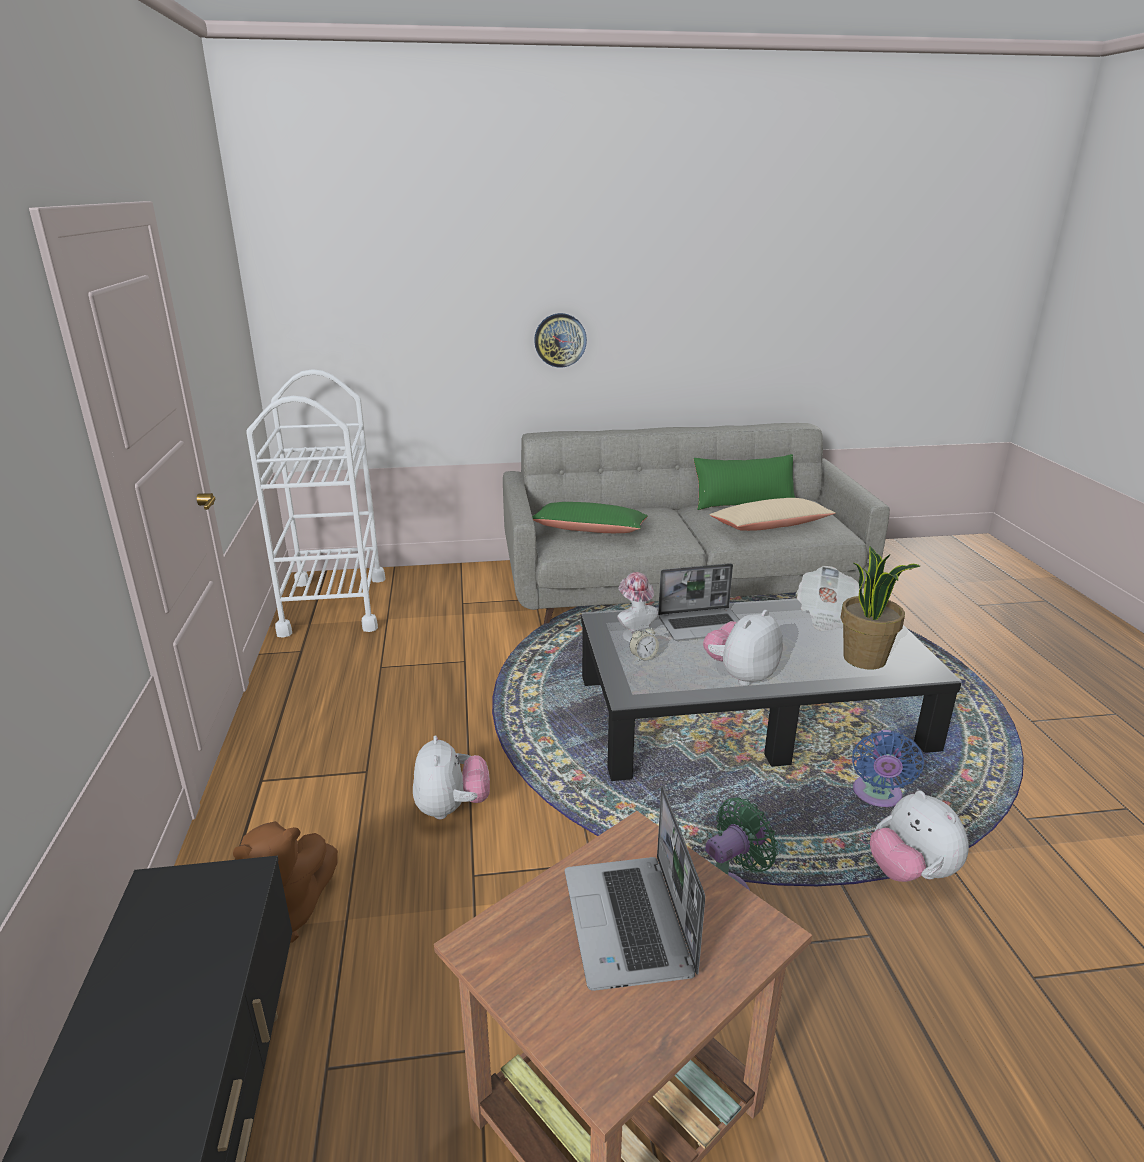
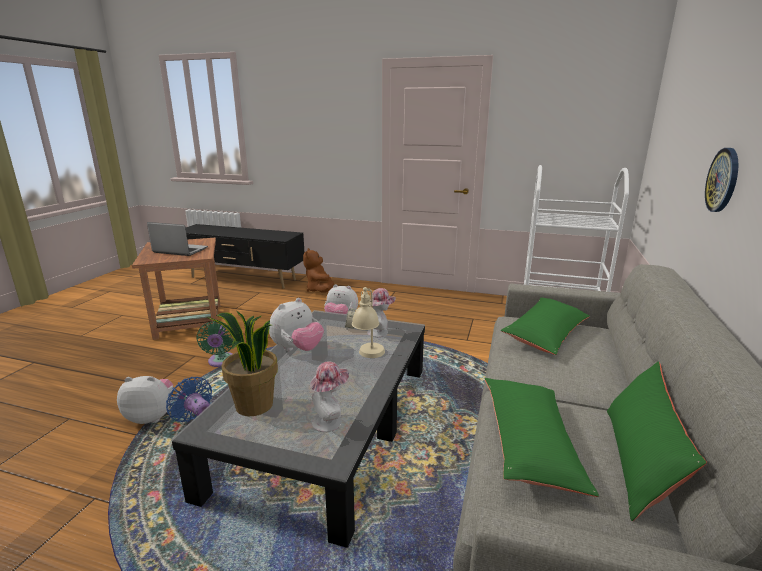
camera: 115 degrees right, 5 degrees down
laptop [658,563,739,640] -> beige table lamp [352,287,385,358]
plush toy [703,610,783,686] -> plush toy turned 60 degrees clockwise [269,298,324,351]
beige pillow [710,498,836,531] -> green pillow [484,378,599,497]
newspaper [796,566,864,631] -> hat [310,361,349,432]

